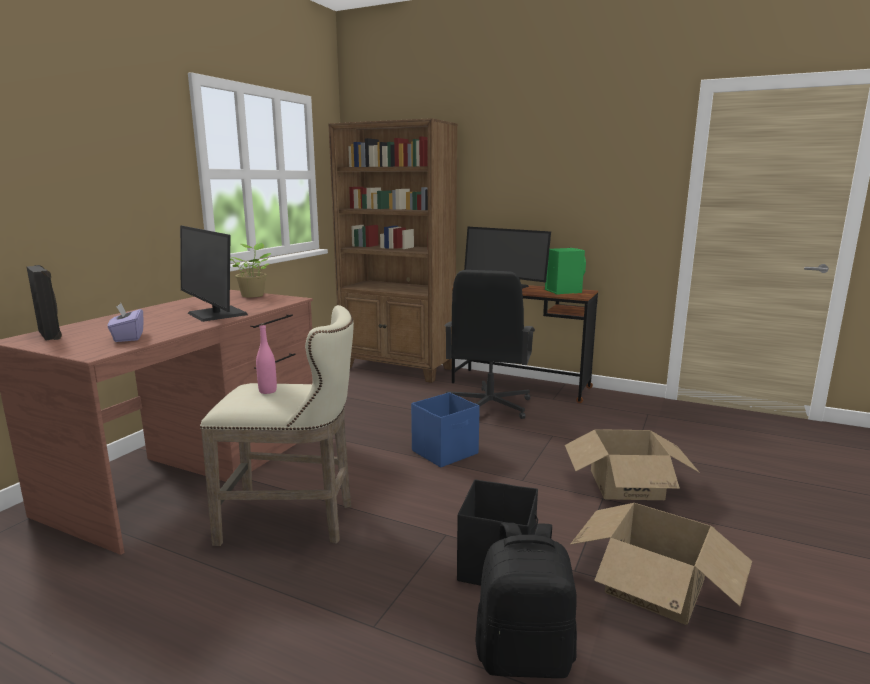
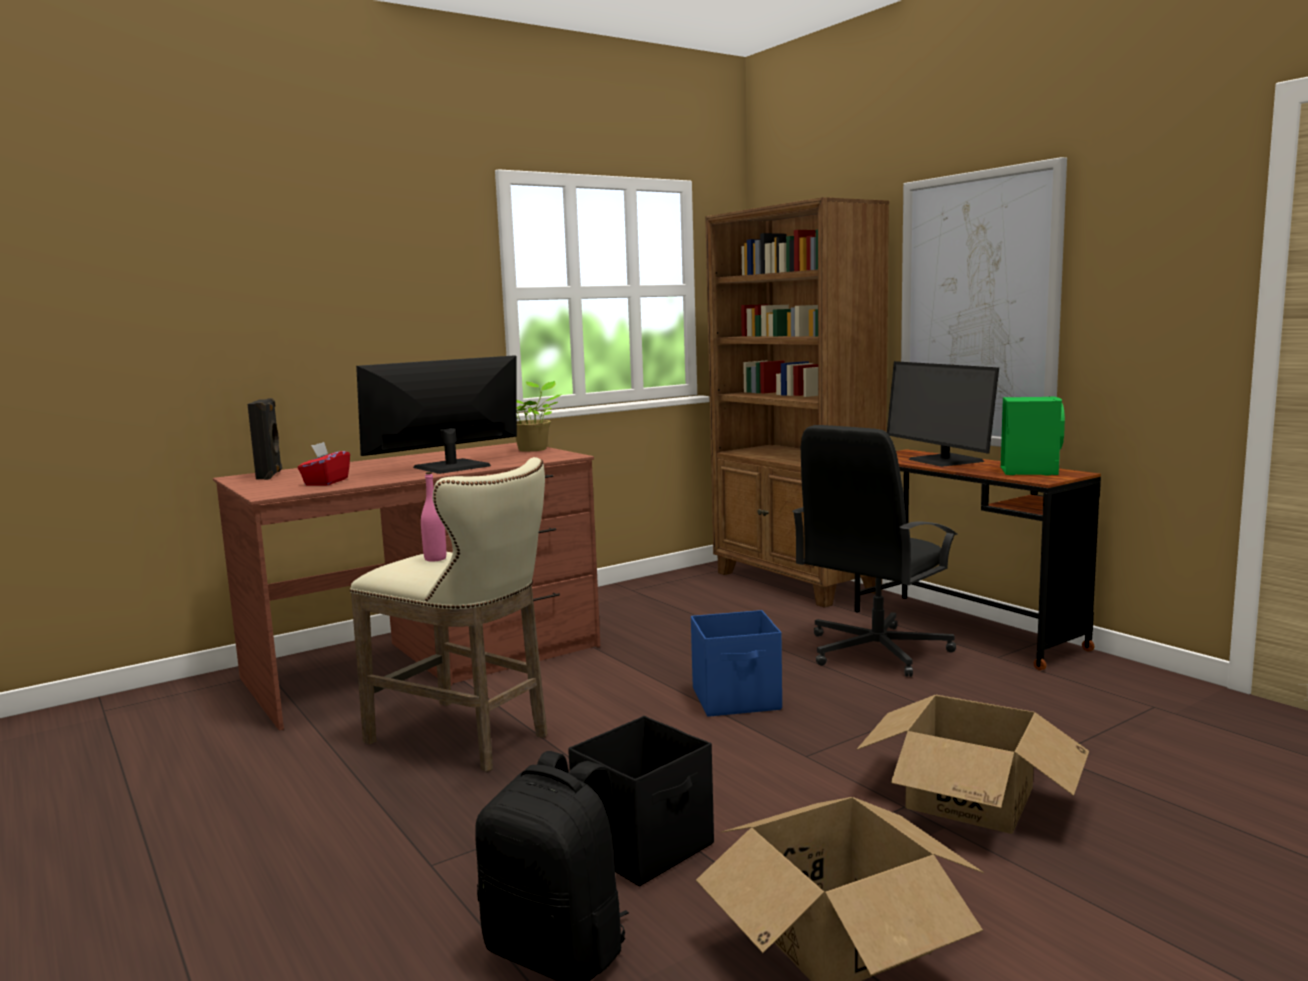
camera: 30 degrees right, 5 degrees down
purple tissue box [108,303,144,342] -> red tissue box [298,442,350,485]
monitor [180,225,248,322] -> monitor turned 60 degrees clockwise [356,355,517,474]
none -> picture [901,157,1067,447]

